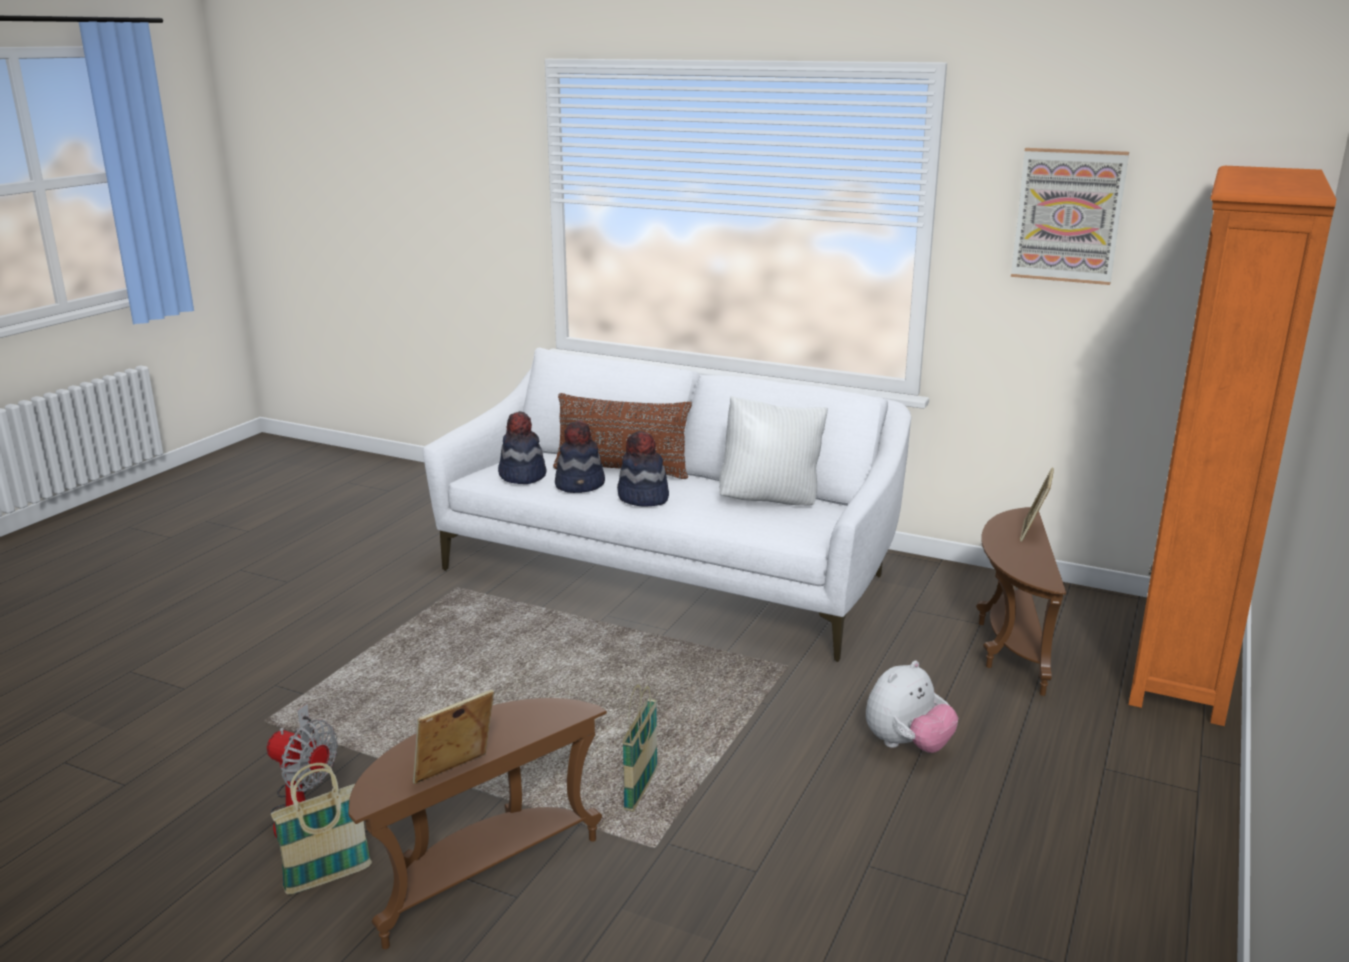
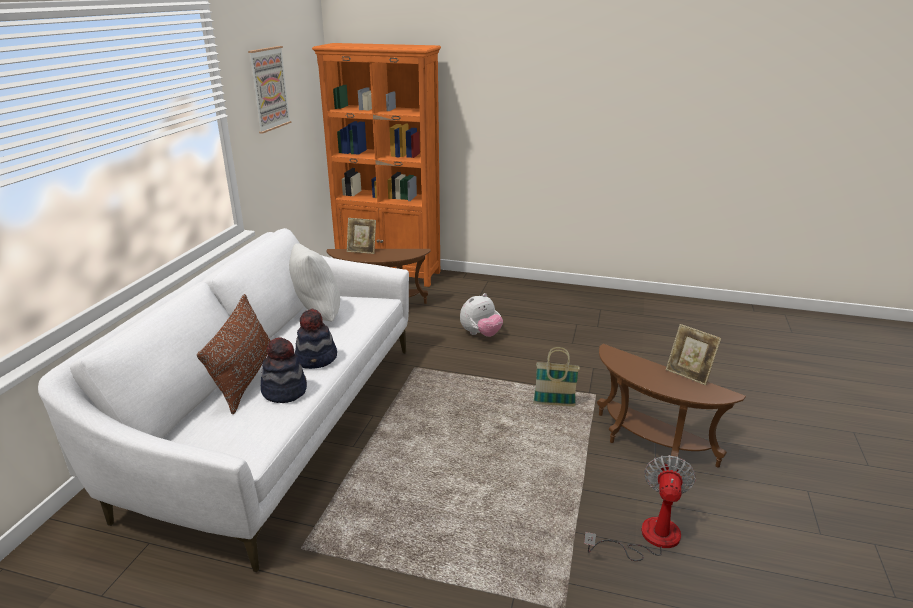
camera: 100 degrees left, 5 degrees up
basket [271,763,372,895] -> none
hat [498,411,547,484] -> none
plush toy [866,661,958,753] -> plush toy turned 105 degrees clockwise [460,293,503,337]

